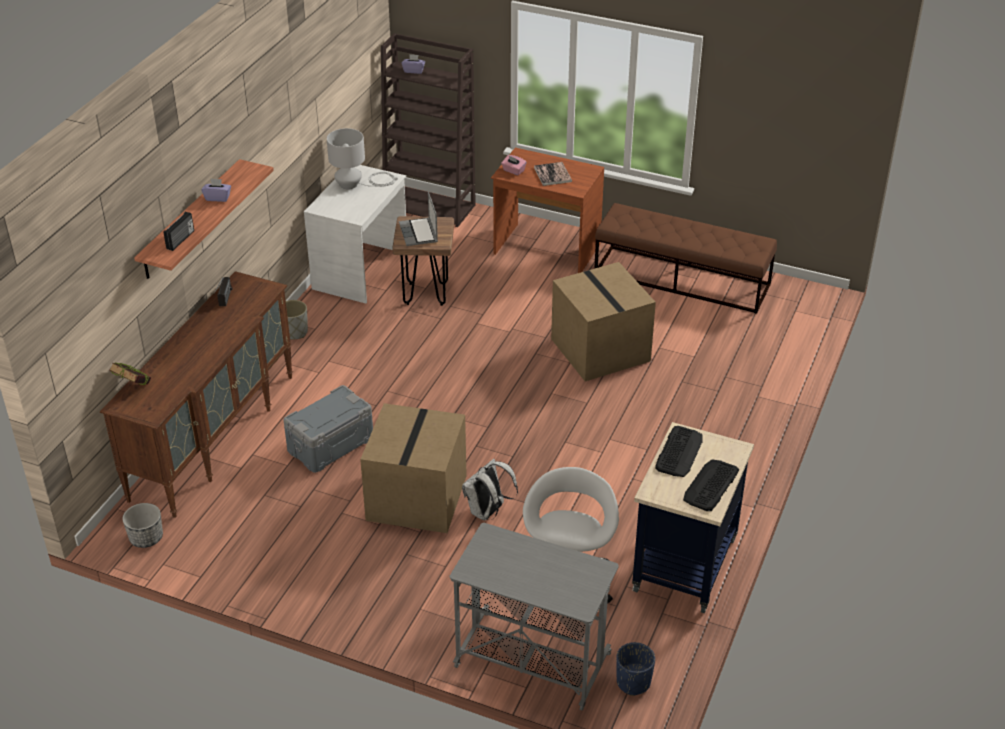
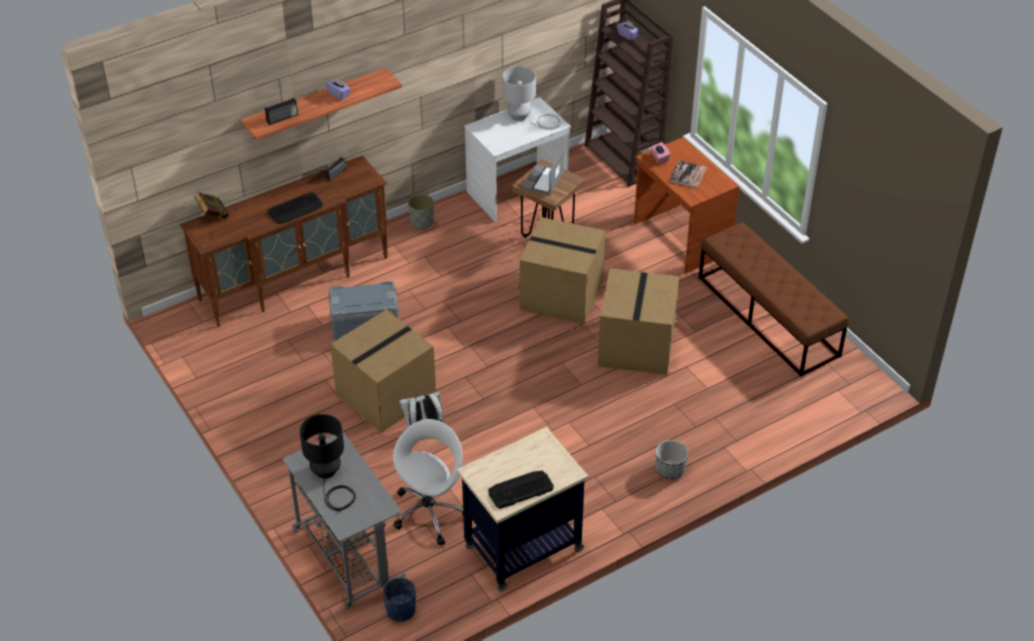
camera: 35 degrees right, 5 degrees up
planter [123,503,163,548] -> planter moved to [656,440,688,479]
keyboard [655,426,702,477] -> keyboard moved to [268,192,323,224]
none -> black table lamp [300,414,356,512]
none -> cardboard box [520,217,605,324]

